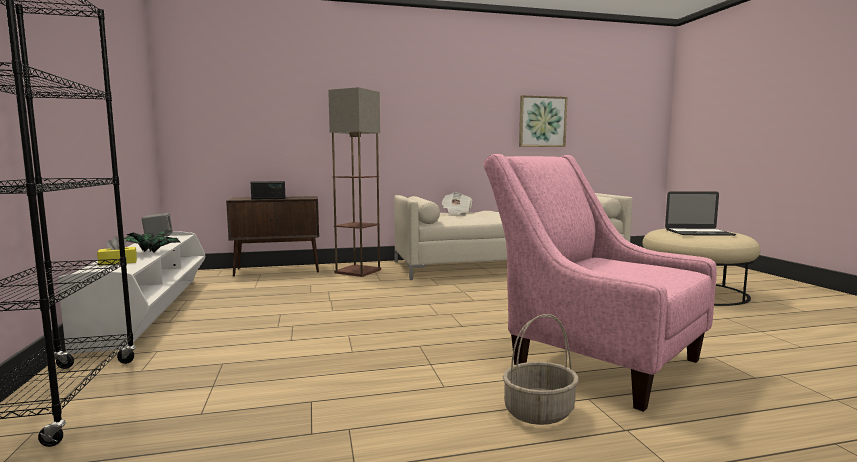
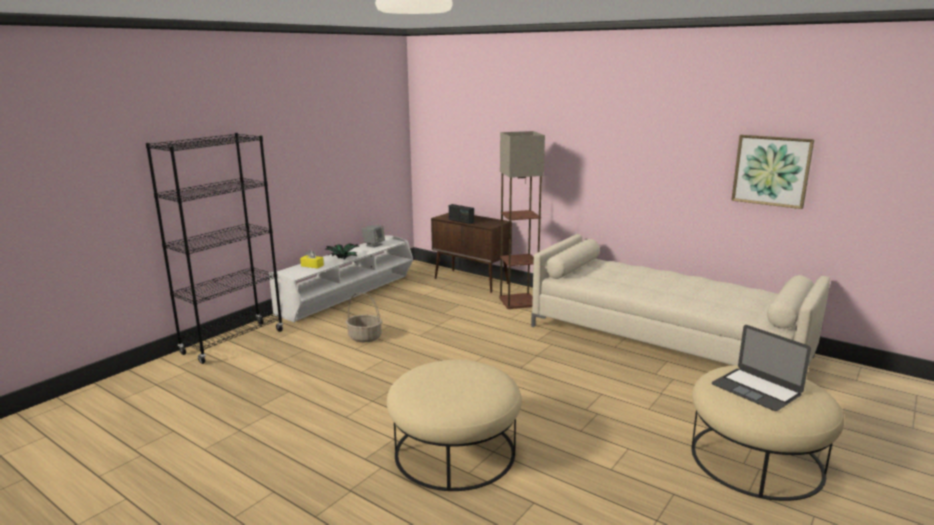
camera: 50 degrees right, 10 degrees up
newspaper [441,193,473,214] -> none
pink armchair [483,154,717,412] -> beige ottoman [387,359,522,491]
basket [502,314,579,425] -> basket moved to [346,292,382,342]

